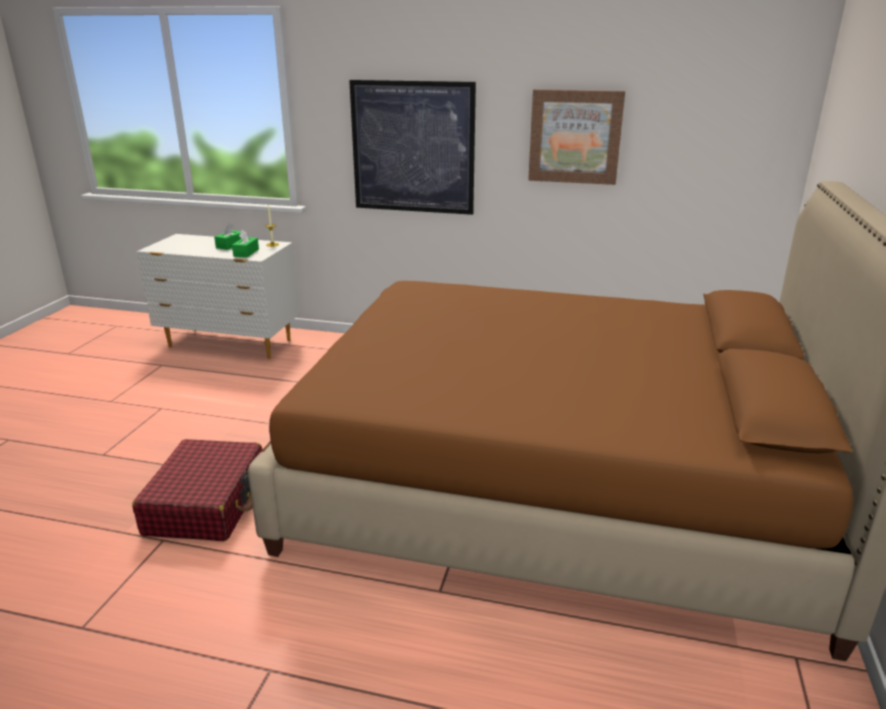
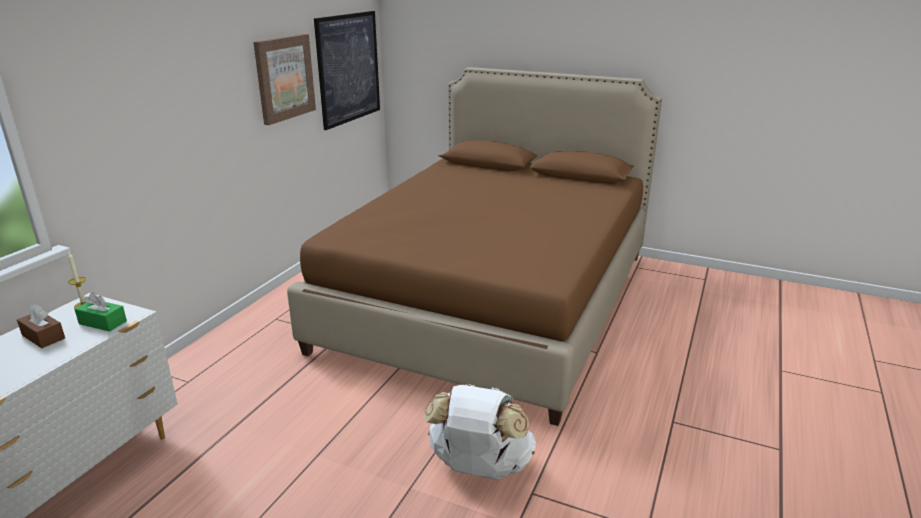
camera: 80 degrees left, 0 degrees up
red suitcase [132,439,262,541] -> white backpack [424,384,536,479]
green tissue box [214,223,241,250] -> brown tissue box [17,305,65,348]
picture [349,80,476,215] -> picture moved to [314,11,380,130]

